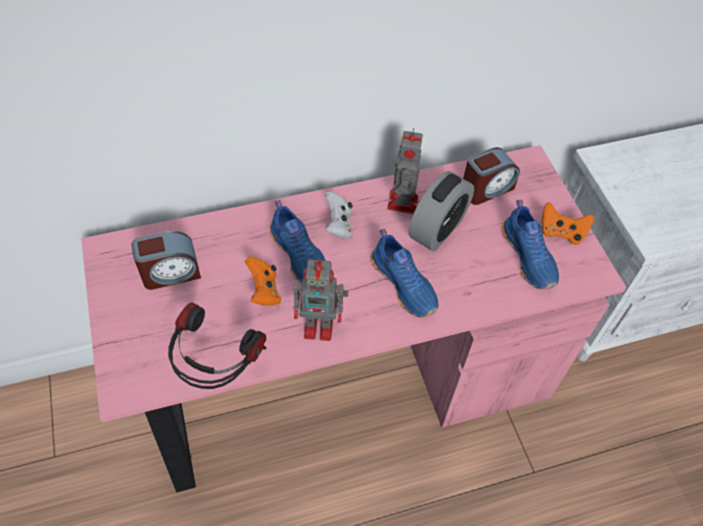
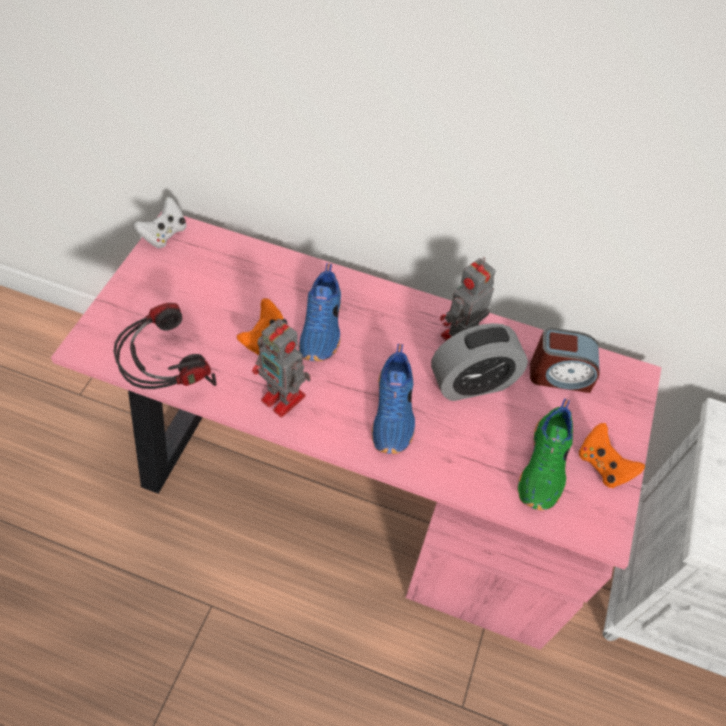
camera: 35 degrees right, 0 degrees up
alarm clock [131,231,201,290] -> none
white game controller [325,191,353,239] -> white game controller moved to [134,197,186,248]
blue shoe [501,200,559,289] -> green shoe [518,398,573,510]

